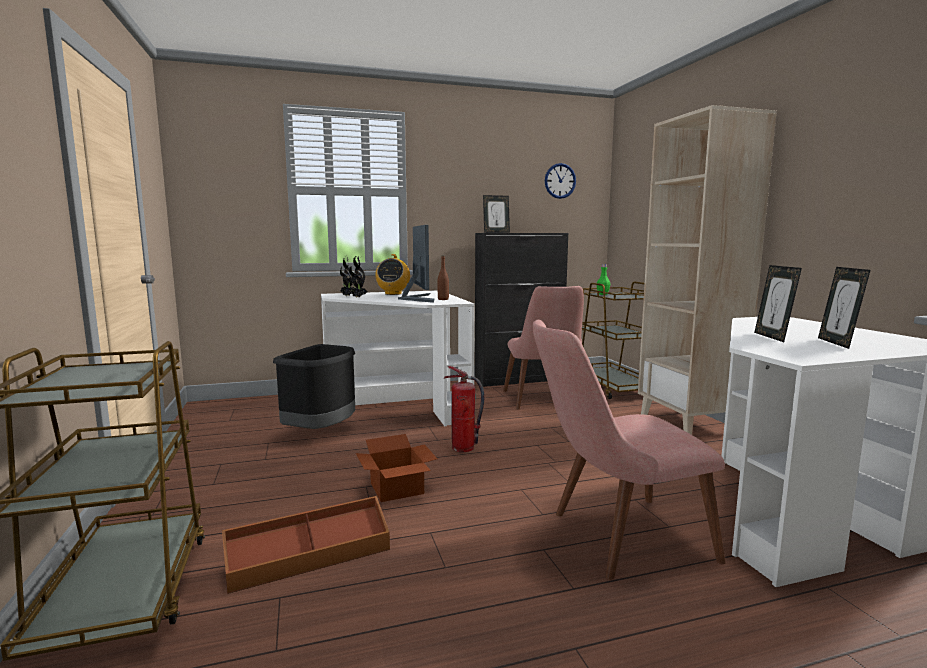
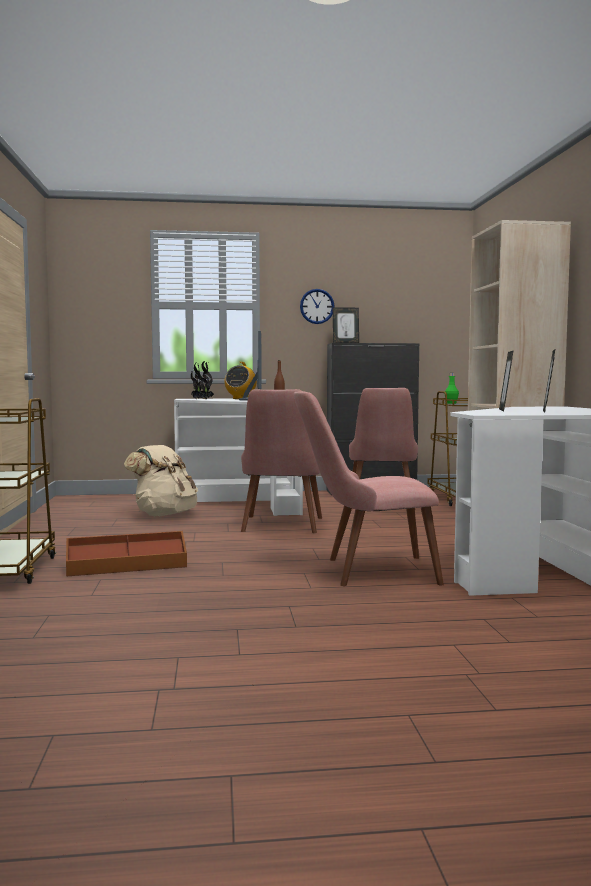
camera: 10 degrees right, 5 degrees down
black trash can [273,344,355,429] -> beige backpack [124,445,198,516]
cardboard box [356,434,437,502] -> none
fire extinguisher [444,366,484,452] -> pink chair [241,389,322,533]
wall clock [545,163,576,199] -> wall clock moved to [300,289,335,324]

